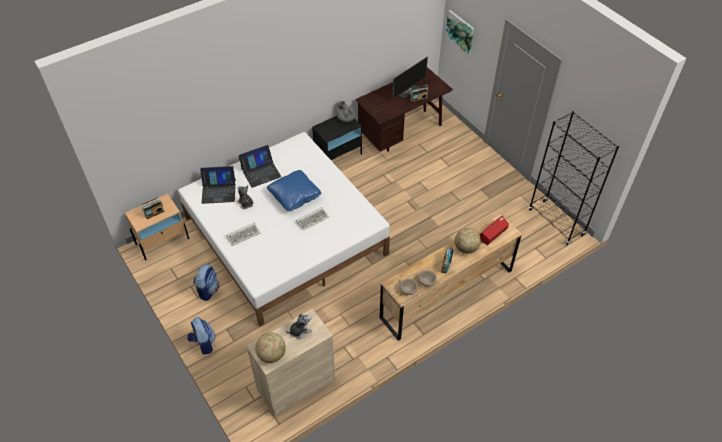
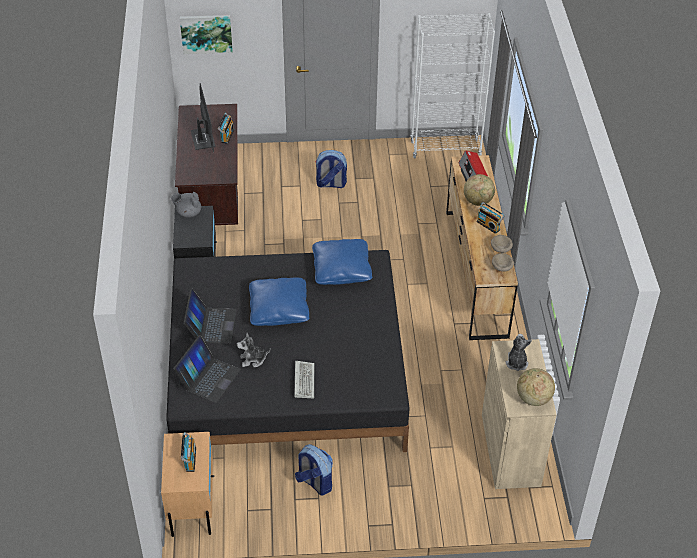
camera: 60 degrees left, 5 degrees down
white bed [178,132,390,326] -> black bed [166,250,409,452]
backpack [187,317,216,355] -> backpack moved to [315,150,347,188]
keyboard [296,207,329,230] -> none
black bookcase [529,111,619,245] -> white bookcase [410,13,495,158]
none -> blue pillow [312,239,372,285]

